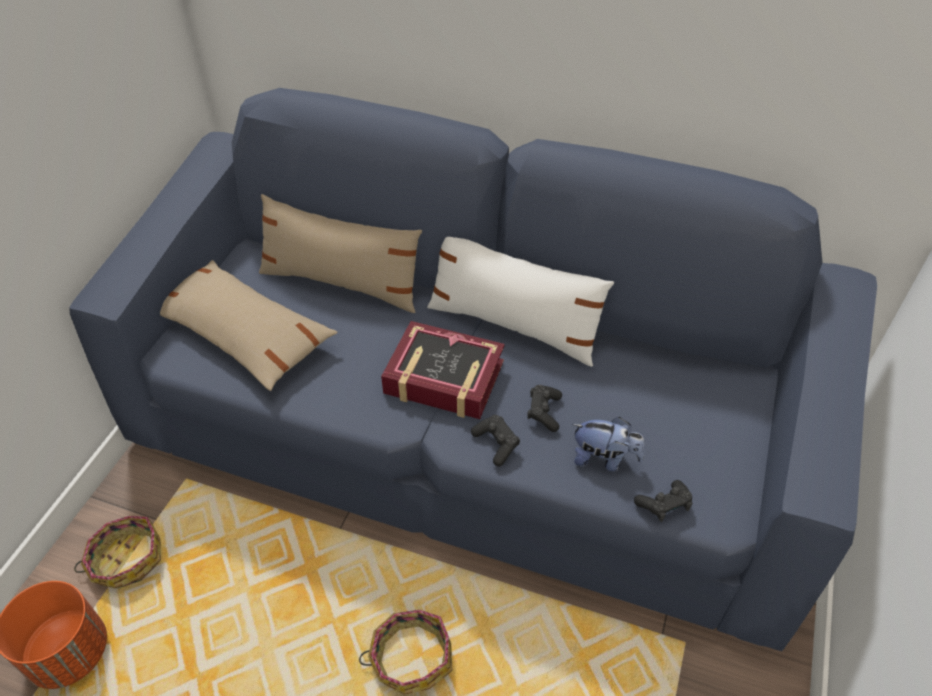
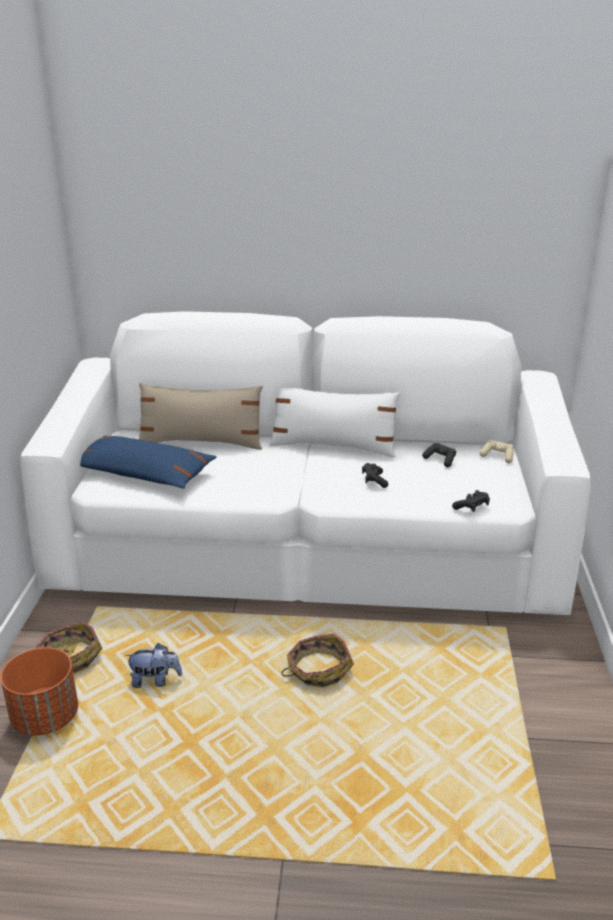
camera: 15 degrees left, 20 degrees down
blue sofa [70,88,877,651] -> white sofa [20,311,591,615]
beige pillow [160,260,338,391] -> blue pillow [80,436,217,489]
book [381,321,505,419] -> none
black game controller [471,415,520,466] -> black game controller moved to [422,443,456,467]
plush toy [572,417,645,472] -> plush toy moved to [125,643,182,688]
none -> beige game controller [480,440,514,463]

